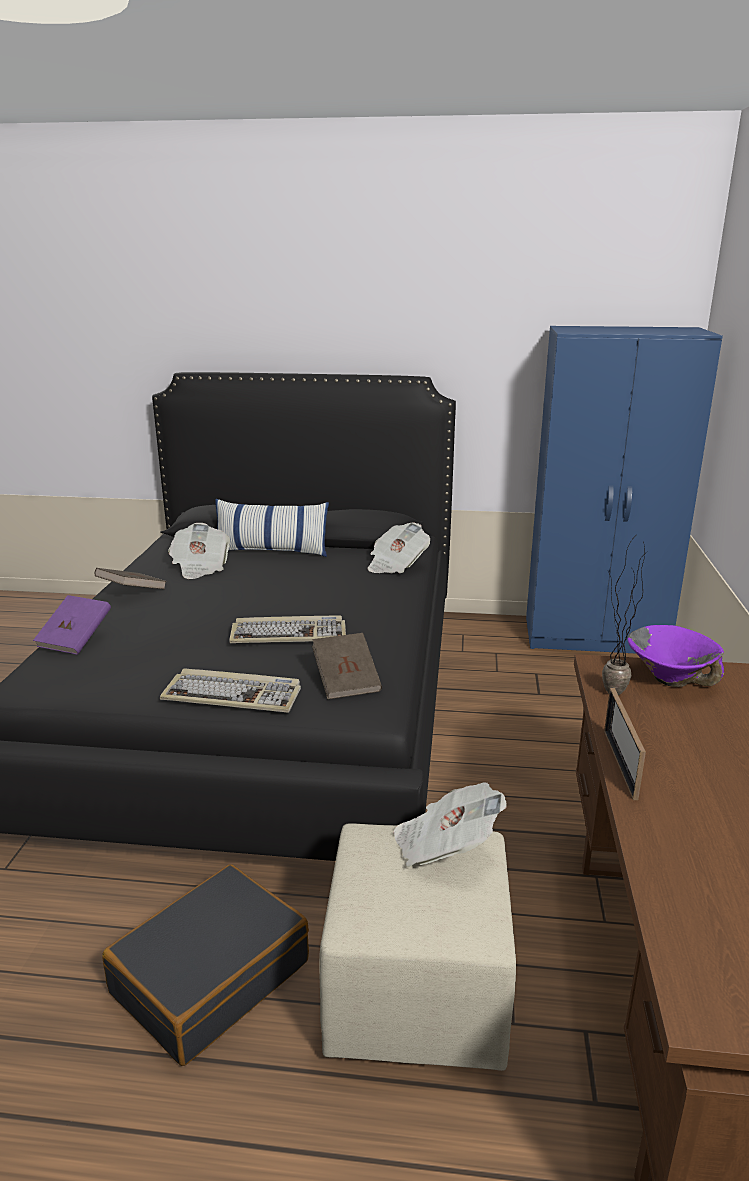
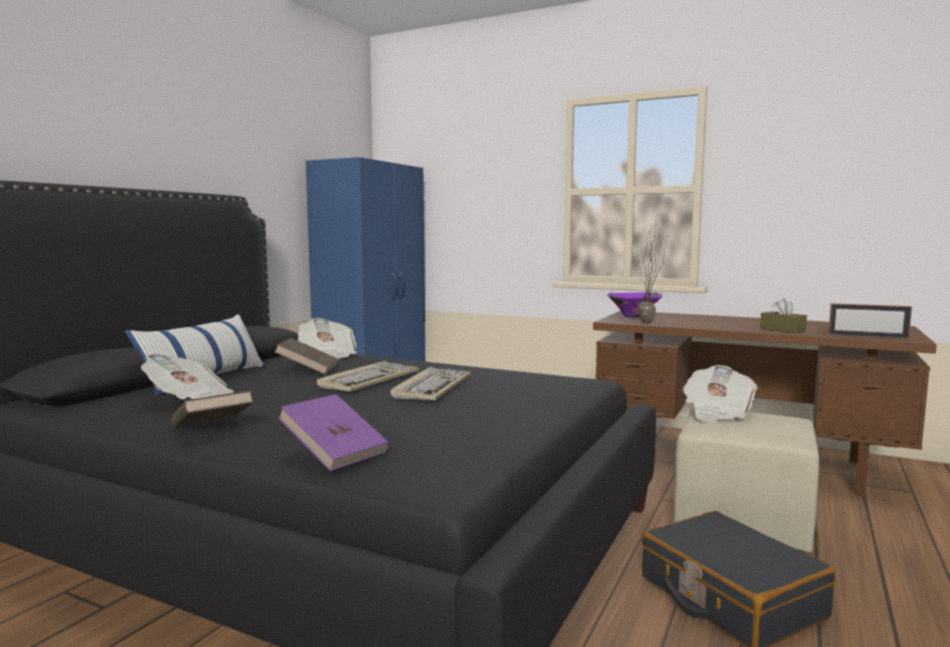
camera: 70 degrees left, 15 degrees down
keyboard [160,668,301,713] -> keyboard moved to [317,361,419,391]
brown book [312,633,382,699] -> brown book moved to [275,338,339,374]
picture frame [604,688,646,800] -> picture frame moved to [828,303,912,339]
none -> brown tissue box [760,298,807,333]

